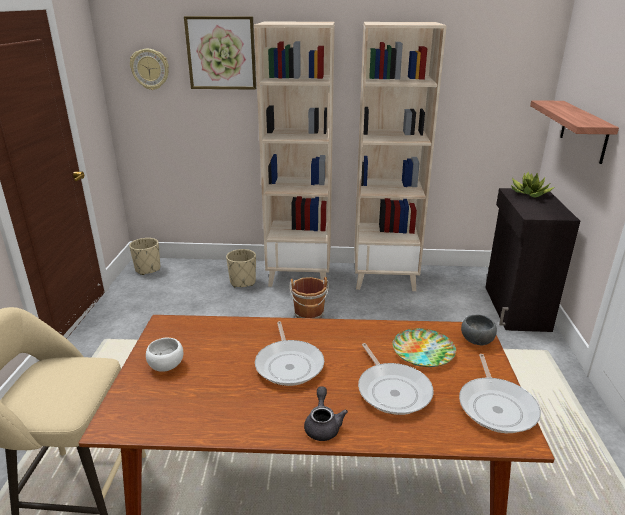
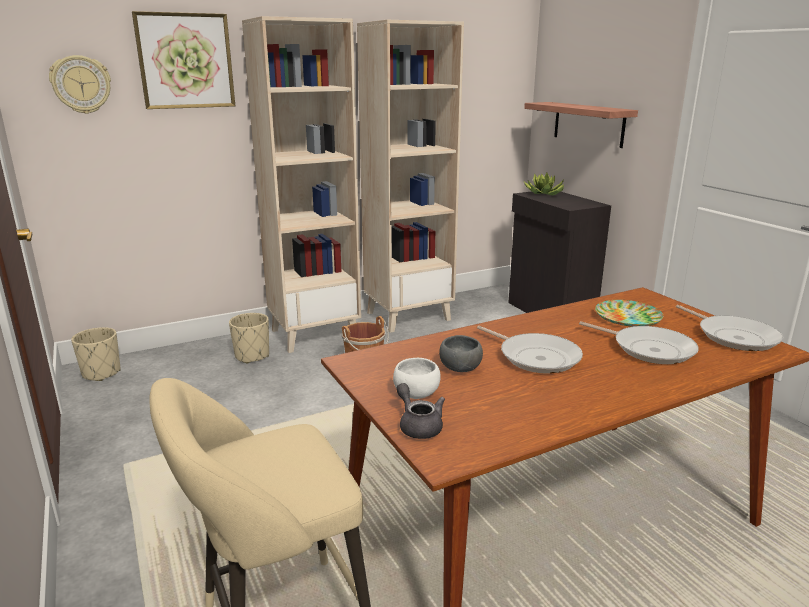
camera: 30 degrees left, 5 degrees down
grey teapot [304,386,348,441] -> grey teapot moved to [396,383,445,439]
grey bowl [461,315,497,345] -> grey bowl moved to [439,335,483,372]

